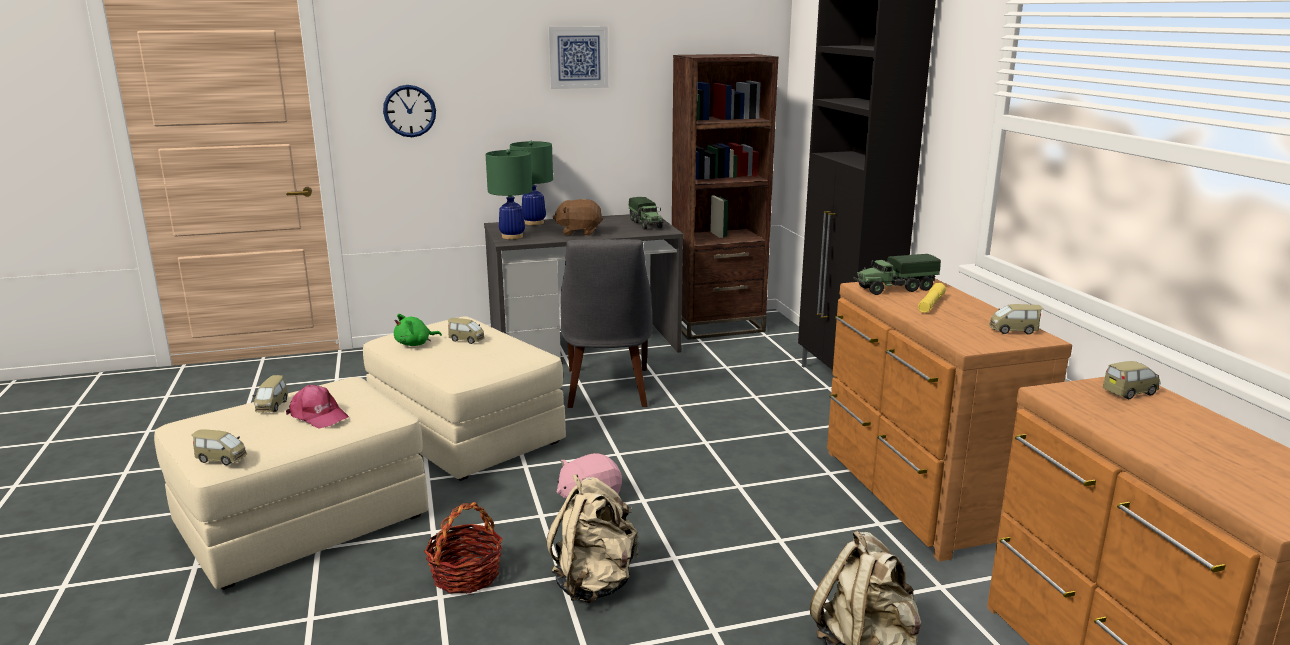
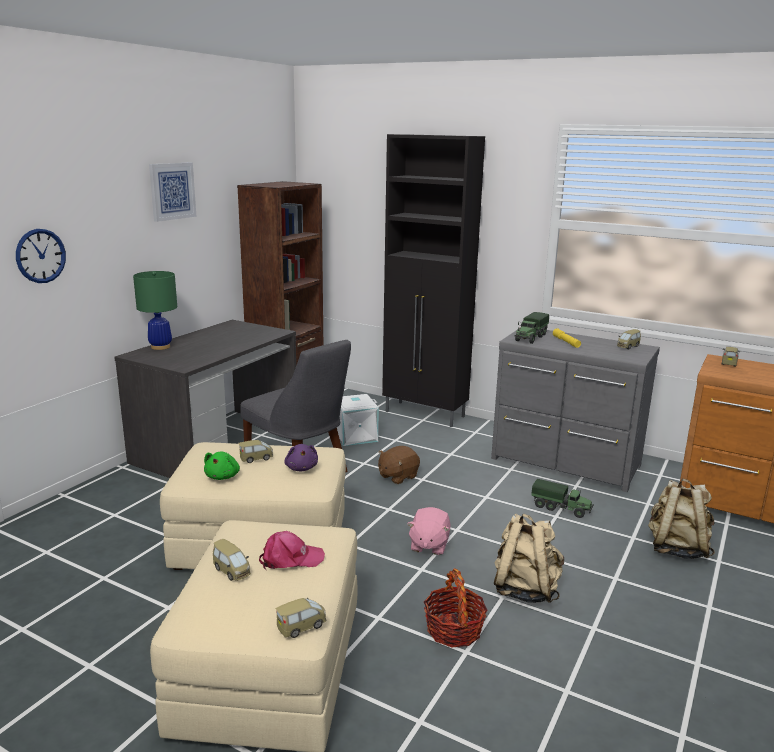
camera: 45 degrees left, 0 degrees up
green table lamp [486,149,532,239] -> none
brown plush toy [553,199,603,236] -> brown plush toy moved to [378,446,420,484]
toy truck [629,197,663,229] -> toy truck moved to [531,479,594,518]
brown dresser [827,279,1072,562] -> grey dresser [491,330,660,492]
none -> purple plush toy [284,444,318,471]
none -> white storage box [337,394,379,446]

